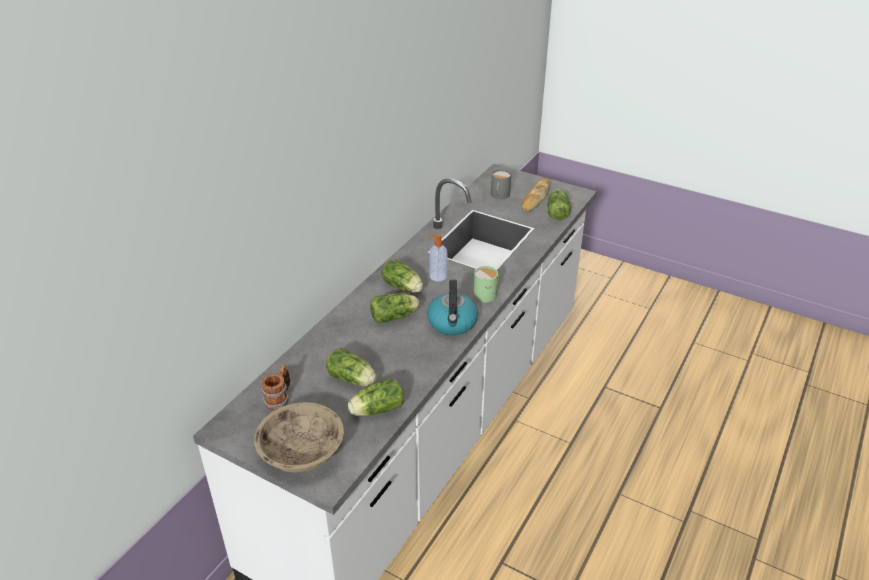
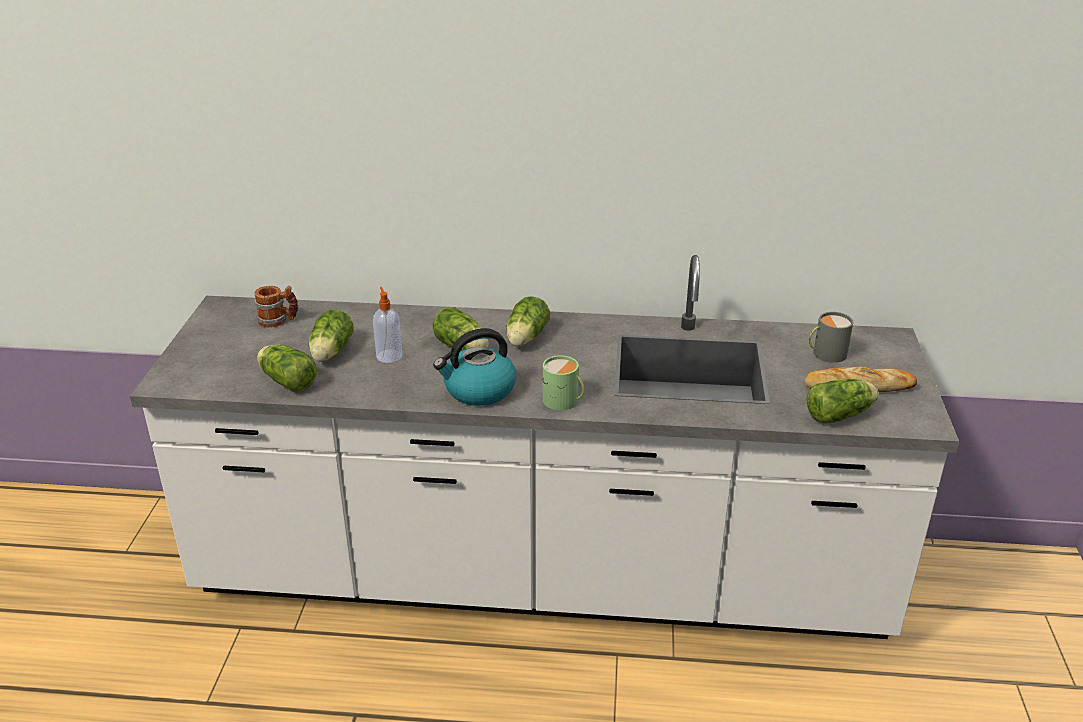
camera: 65 degrees right, 5 degrees down
beige bowl [254,402,344,472] -> none
soap dispenser [428,234,447,281] -> soap dispenser moved to [373,287,402,363]

